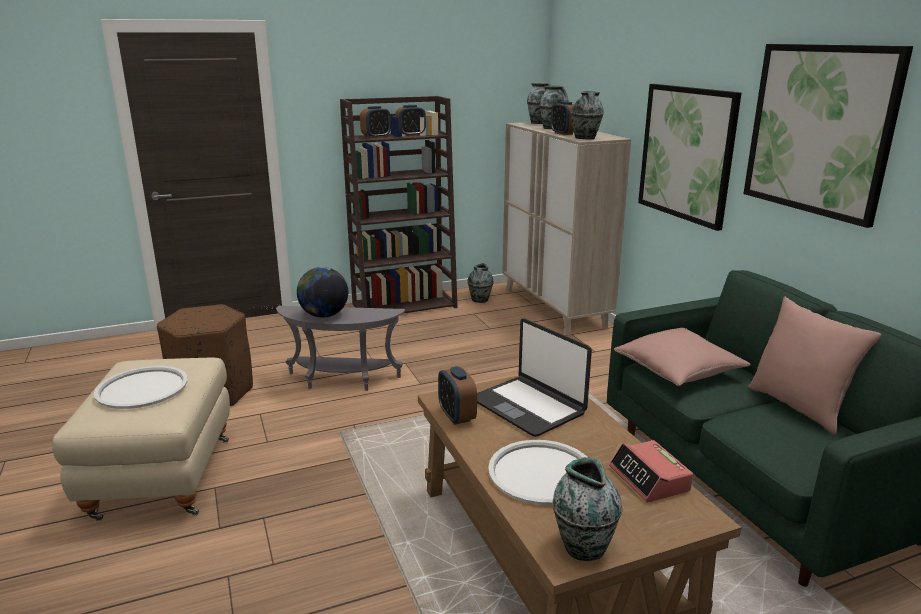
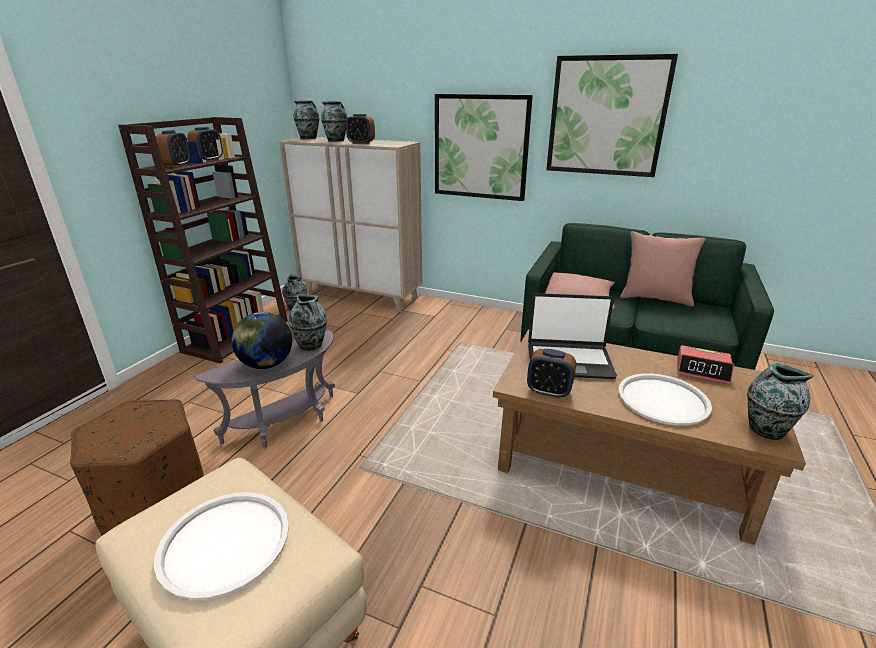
camera: 45 degrees left, 5 degrees up
vase [571,91,604,139] -> vase moved to [288,294,327,351]

